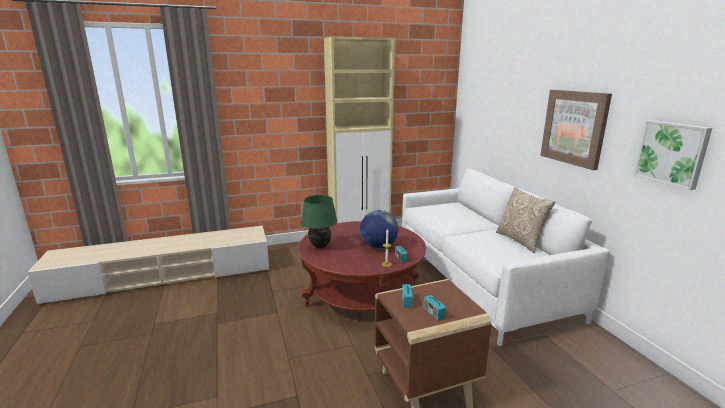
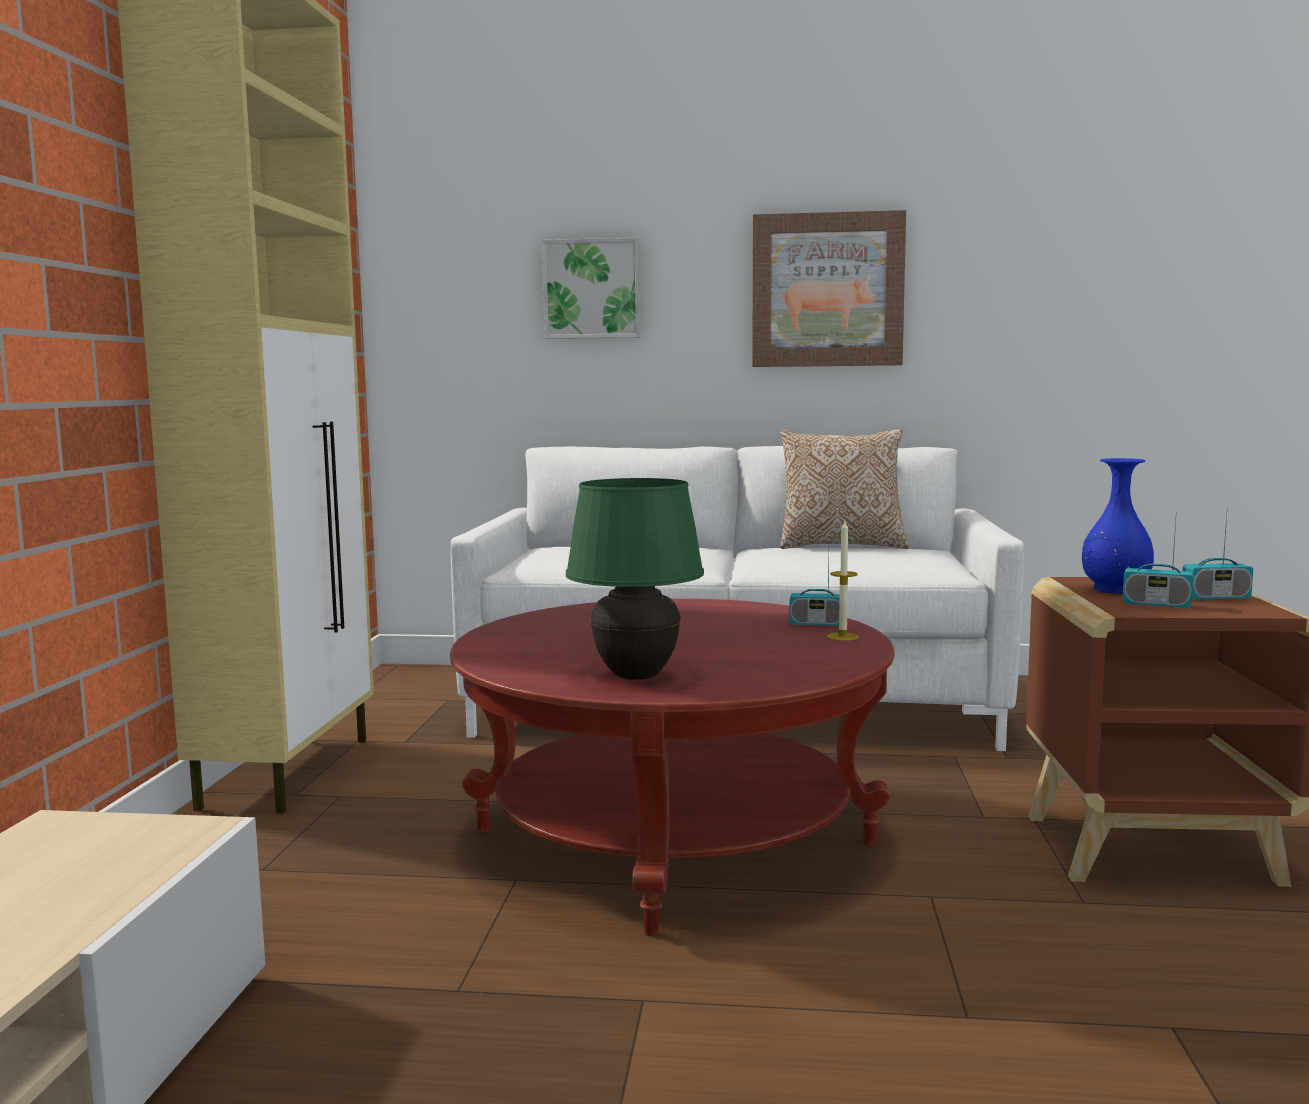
camera: 65 degrees left, 10 degrees down
globe [360,210,398,248] -> none
picture [634,120,712,190] -> picture moved to [542,238,641,339]
none -> blue vase [1082,458,1154,594]

